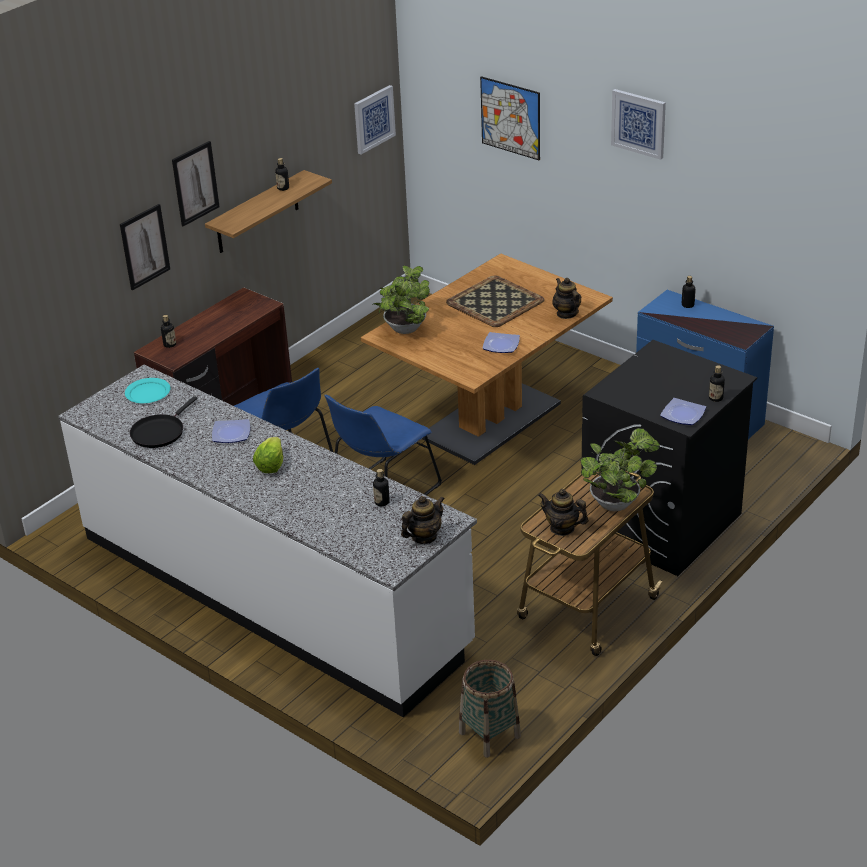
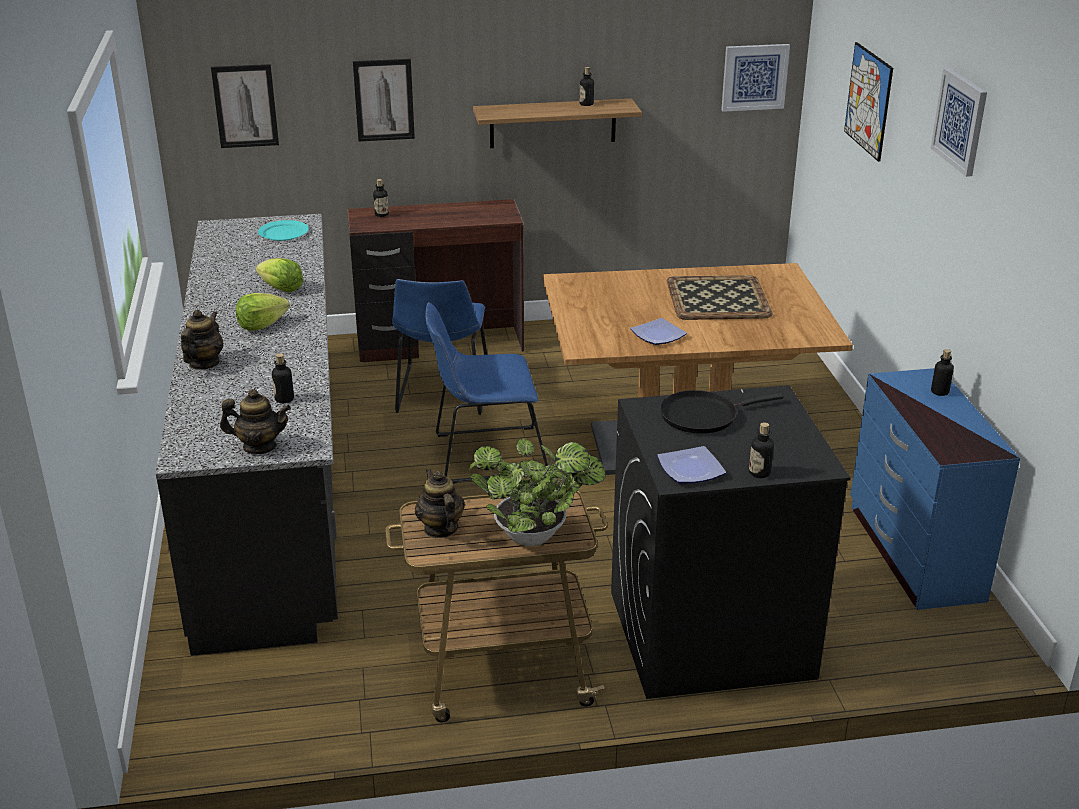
camera: 40 degrees right, 5 degrees down
white counter [58,365,477,717] -> black counter [156,214,338,656]
black frying pan [130,396,197,448] -> black frying pan moved to [660,390,783,434]
picture [172,141,220,226] -> picture moved to [211,64,279,148]
plate [212,419,250,443] -> lettuce [256,258,303,293]
potted plant [373,266,430,334] -> none
basket [459,660,521,758] -> none
teapot [552,278,581,319] -> teapot moved to [181,310,223,370]

